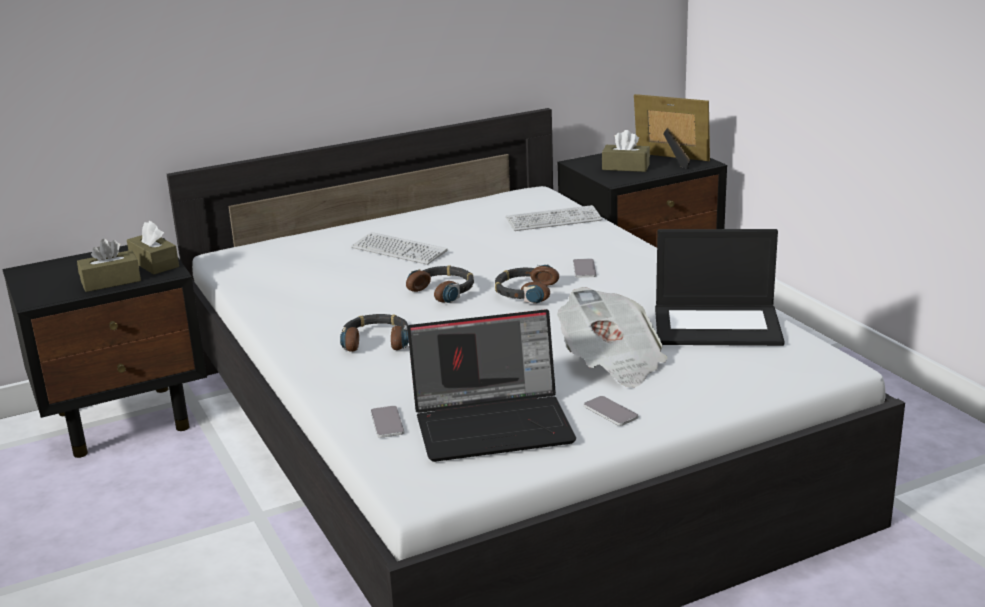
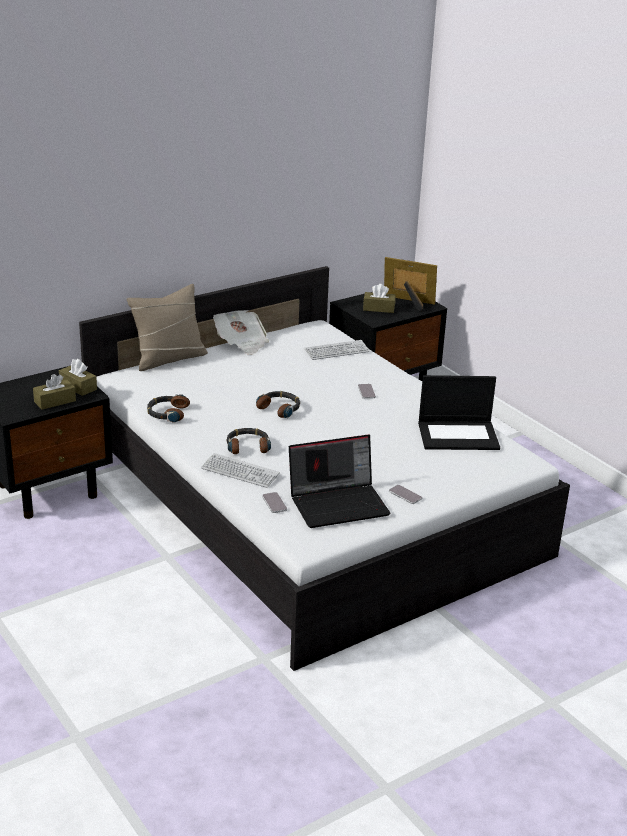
camera: 10 degrees left, 5 degrees up
keyboard [351,232,448,265] -> keyboard moved to [201,453,280,488]
headphones [495,265,559,304] -> headphones moved to [147,394,190,423]
newspaper [557,287,668,388] -> newspaper moved to [213,310,269,355]
none -> beige pillow [127,284,208,371]

